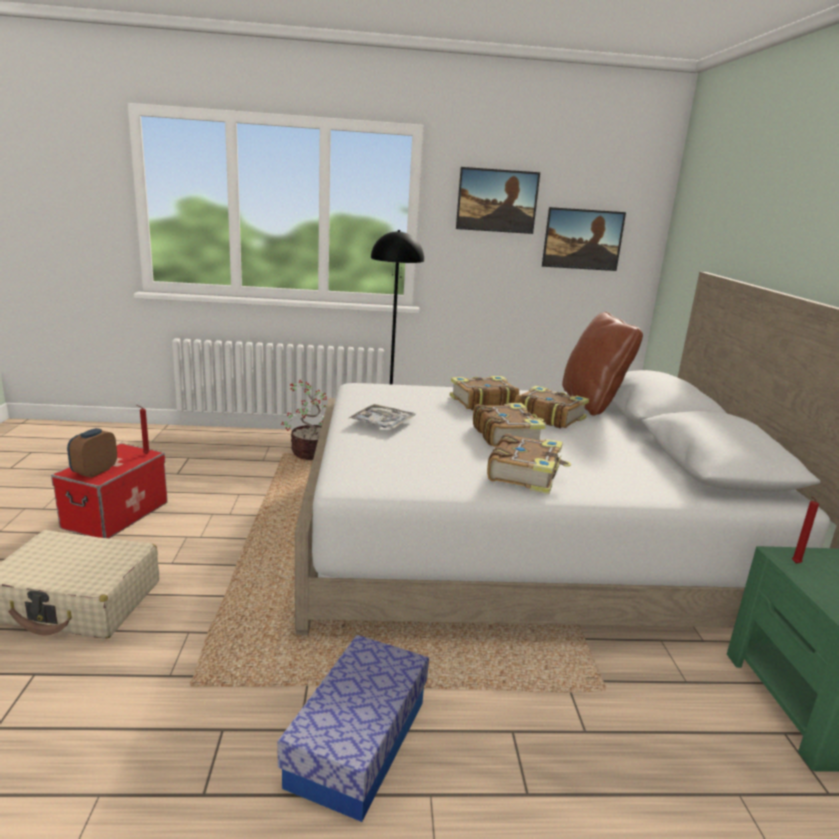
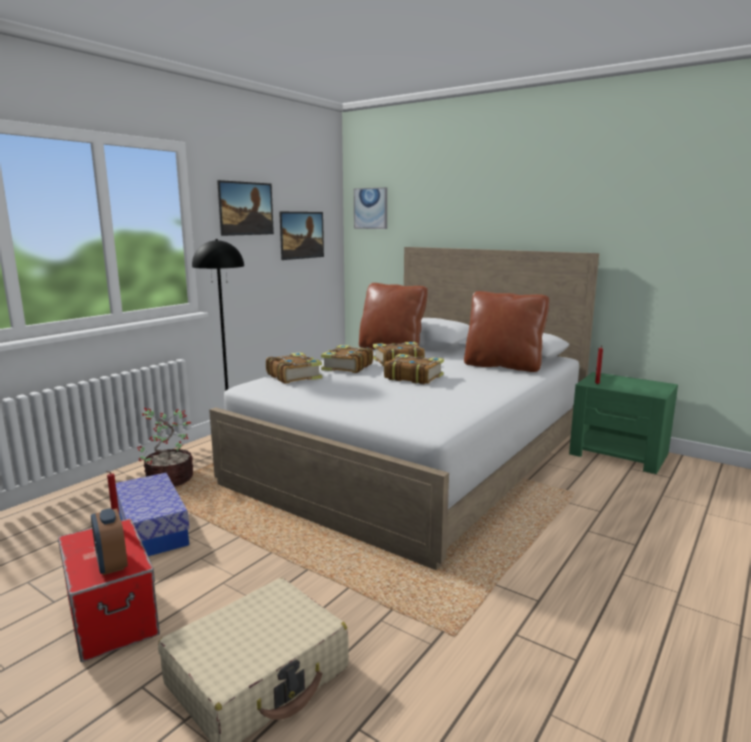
camera: 50 degrees left, 5 degrees down
storage box [277,635,429,822] -> storage box moved to [116,473,190,556]
tray [349,404,416,429] -> none
book [487,433,571,494] -> book moved to [266,352,322,384]
none -> picture [354,187,387,229]
none -> brown pillow [464,291,549,372]

